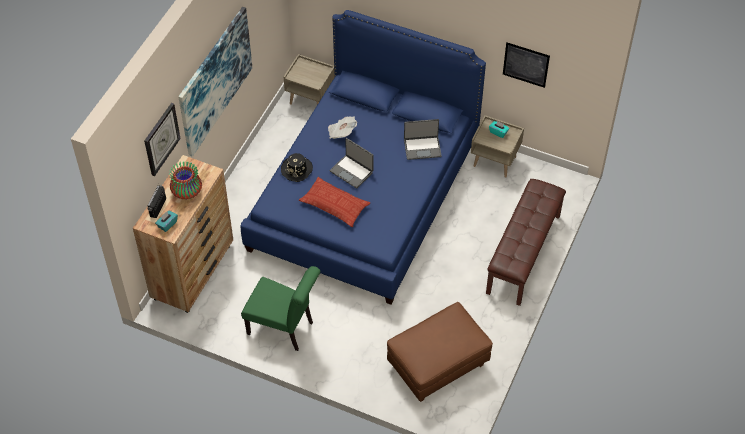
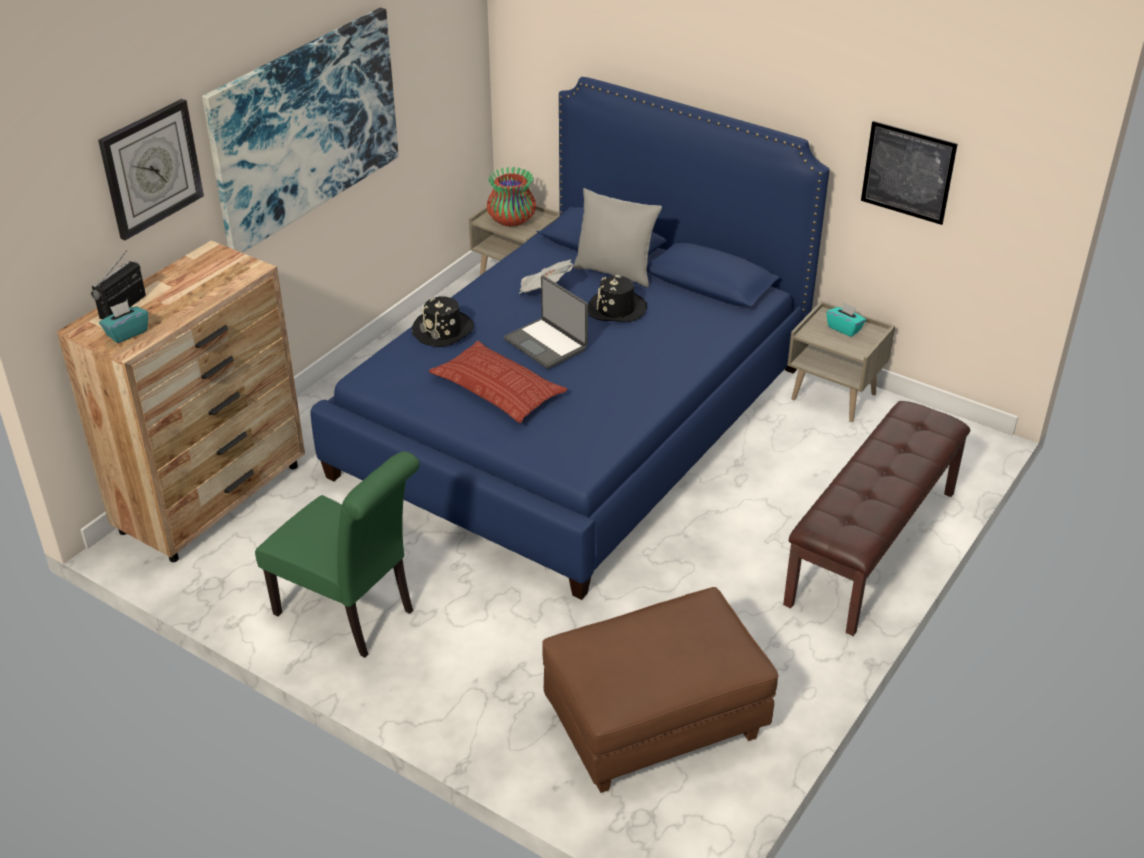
camera: 10 degrees right, 15 degrees down
vase [169,161,202,200] -> vase moved to [487,167,536,227]
laptop [404,119,442,160] -> none
none -> grey pillow [573,188,662,287]
none -> black hat [588,275,647,322]

